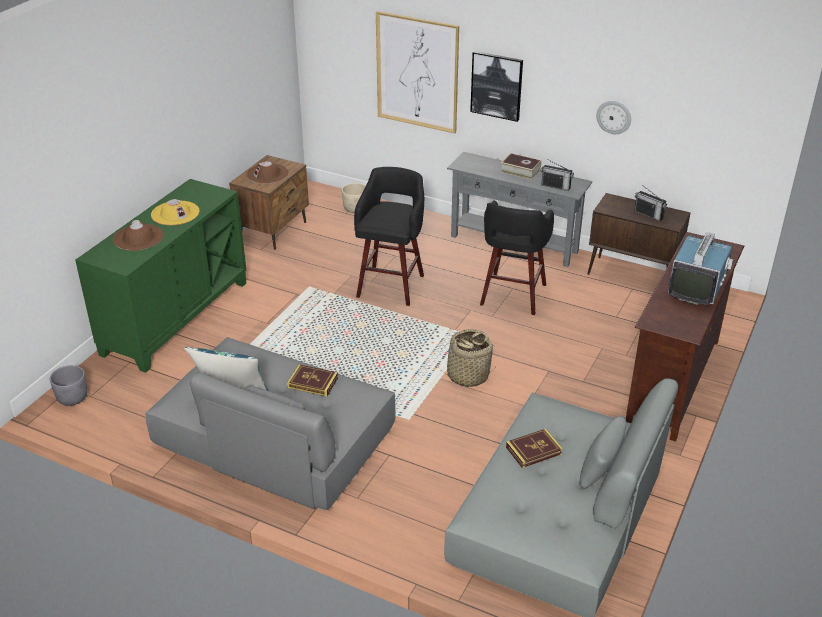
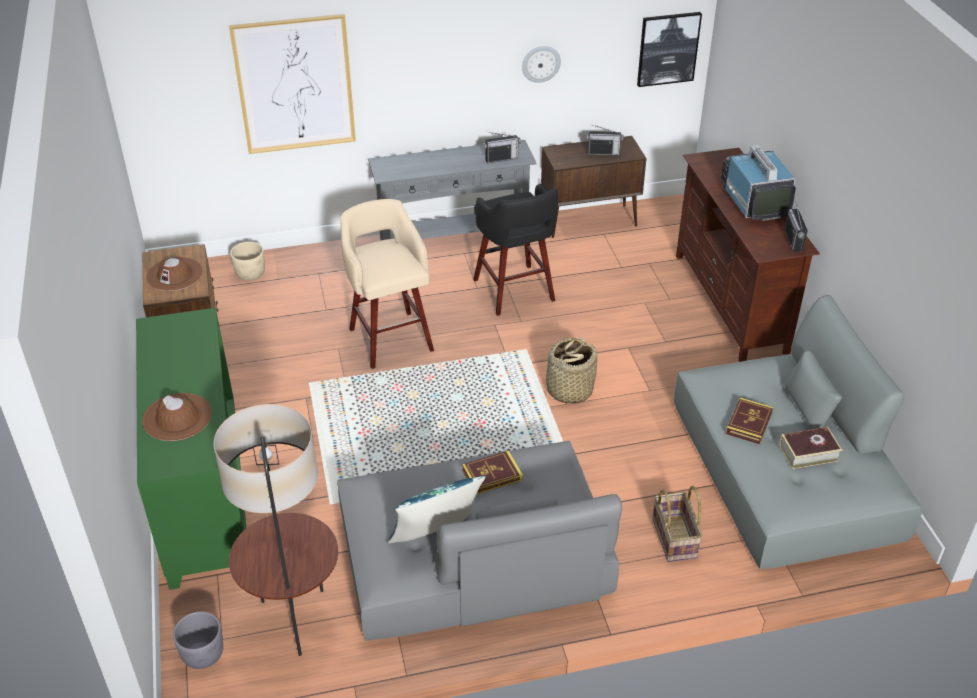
camera: 40 degrees left, 5 degrees up
yellow hat [151,199,200,225] -> none
black stool [354,167,424,306] -> beige stool [341,199,434,369]
picture [470,51,523,122] -> picture moved to [637,12,702,87]
book [500,153,541,180] -> book moved to [779,427,842,469]
none -> floor lamp [214,404,338,656]
none -> basket [652,486,703,562]
none -> radio [785,204,808,252]

